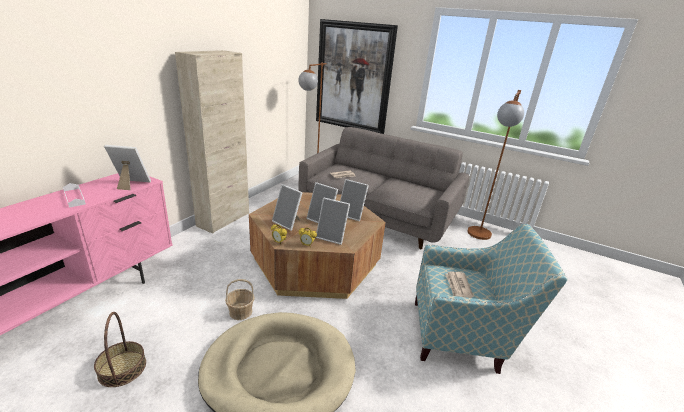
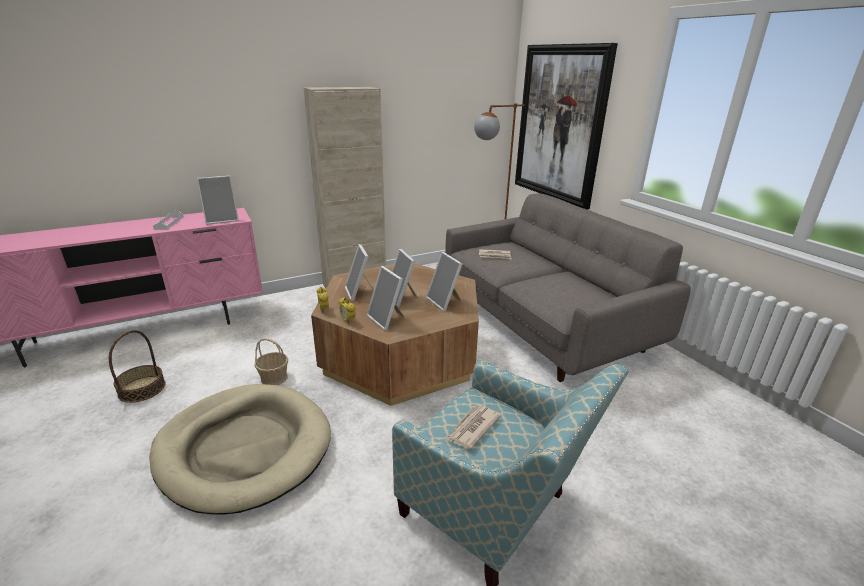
camera: 35 degrees right, 0 degrees up
picture frame [104,145,151,190] -> picture frame turned 120 degrees clockwise [197,176,239,225]
brown floor lamp [467,90,524,240] -> none

